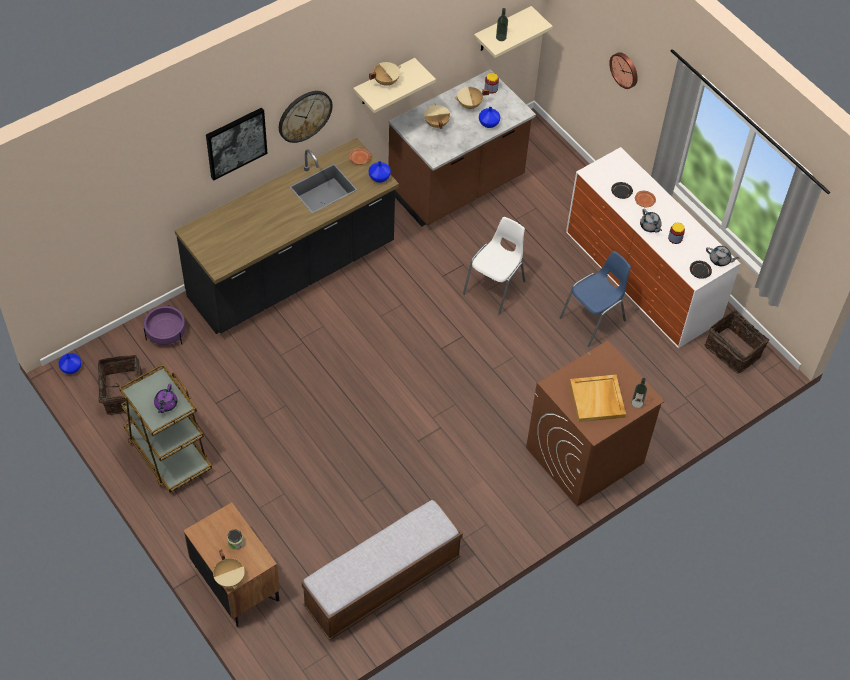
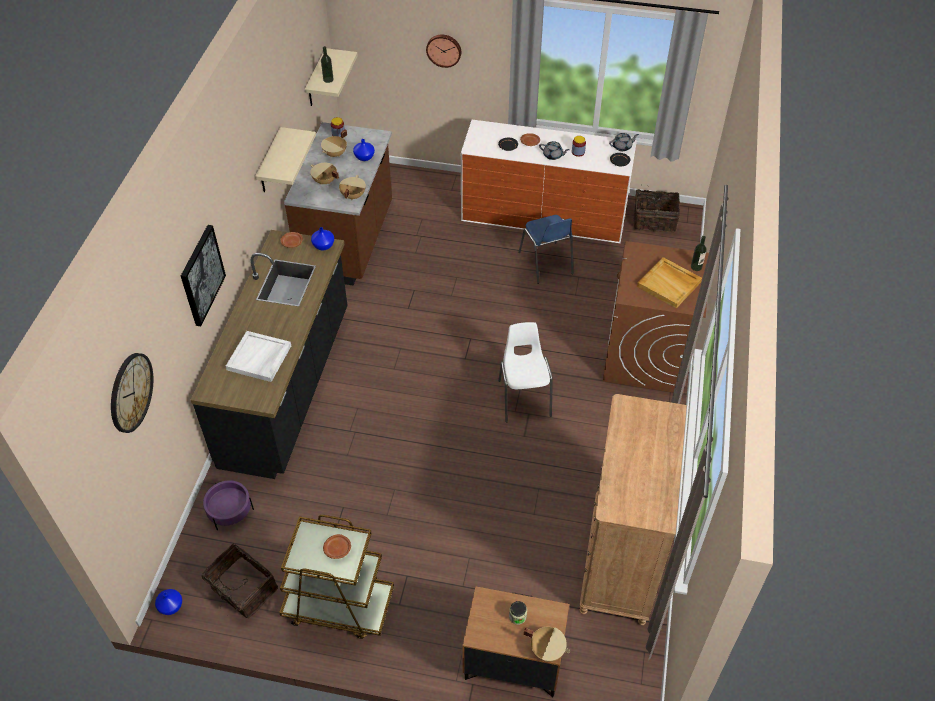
camera: 40 degrees left, 5 degrees down
purple teapot [154,384,178,413] -> brown plate [323,534,351,559]
wall clock [279,91,333,143] -> wall clock moved to [111,353,153,433]
bench [302,500,463,641] -> brown dresser [580,394,687,625]
beige cooking pot [369,62,401,86] -> beige cooking pot moved to [339,175,366,200]
white chair [463,217,525,315] -> white chair moved to [498,322,553,422]
blue chair [560,251,631,347] -> blue chair turned 150 degrees clockwise [518,215,574,284]
none -> white tray [226,331,291,382]

